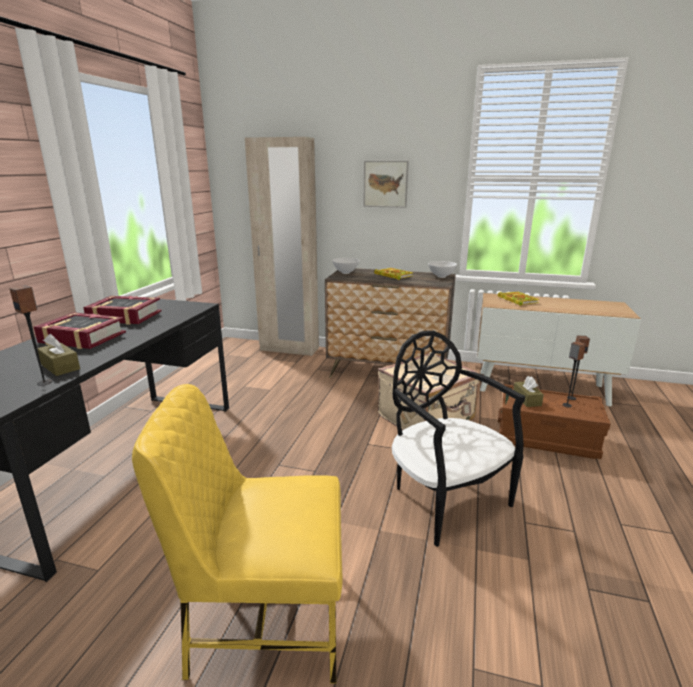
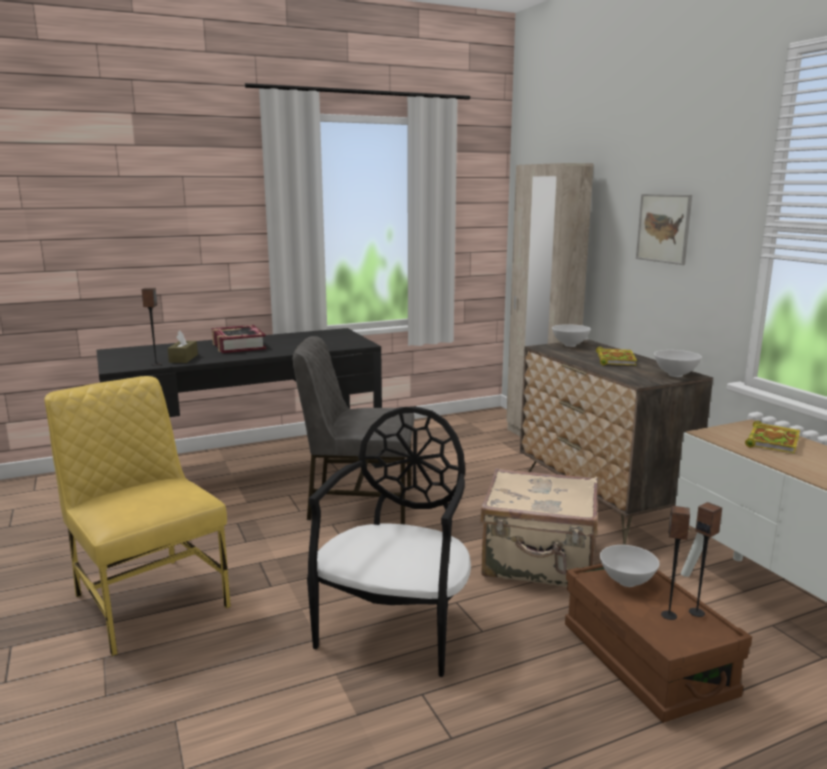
camera: 50 degrees right, 5 degrees down
book [83,296,162,325] -> none
brown tissue box [513,376,544,407] -> white bowl [600,545,660,587]
none -> grey chair [293,336,415,524]

